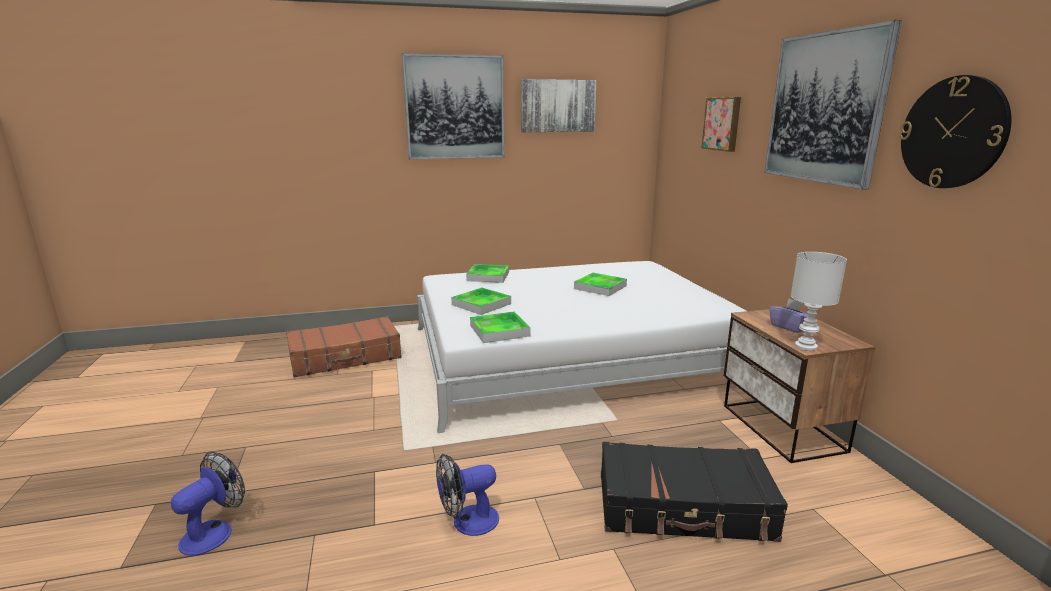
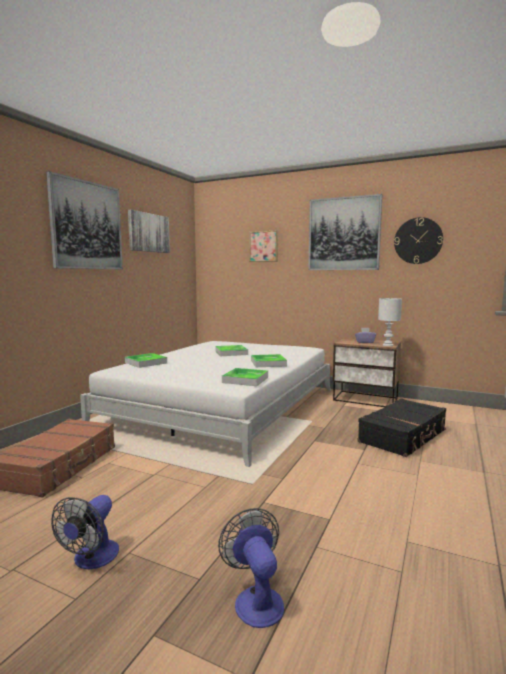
camera: 50 degrees left, 10 degrees down
fan [436,454,499,536] -> fan moved to [51,495,119,569]
tray [451,287,511,315] -> tray moved to [251,354,287,367]

